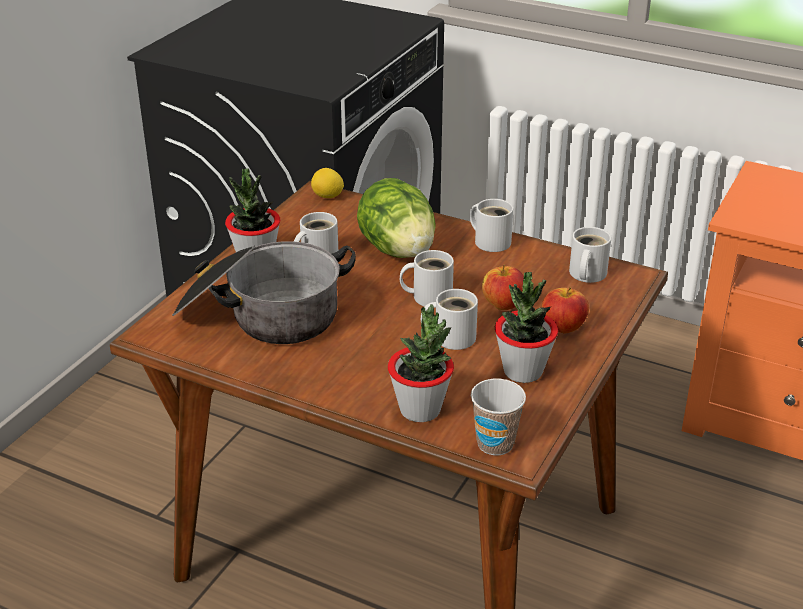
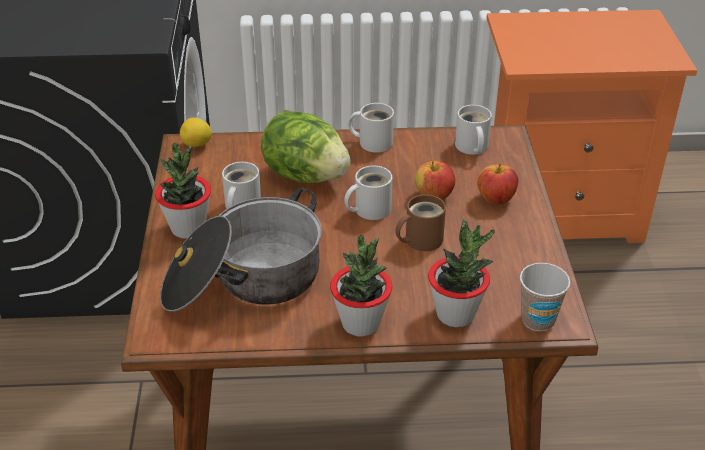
camera: 30 degrees left, 5 degrees up
white mug [421,289,478,350] -> brown mug [395,194,446,251]
potted plant [495,272,558,383] -> potted plant moved to [330,235,393,337]

